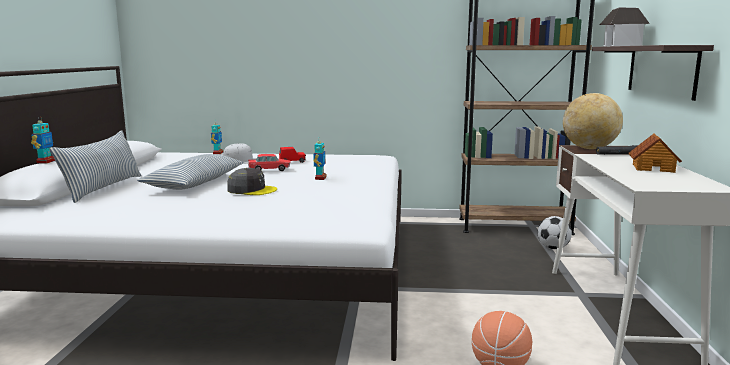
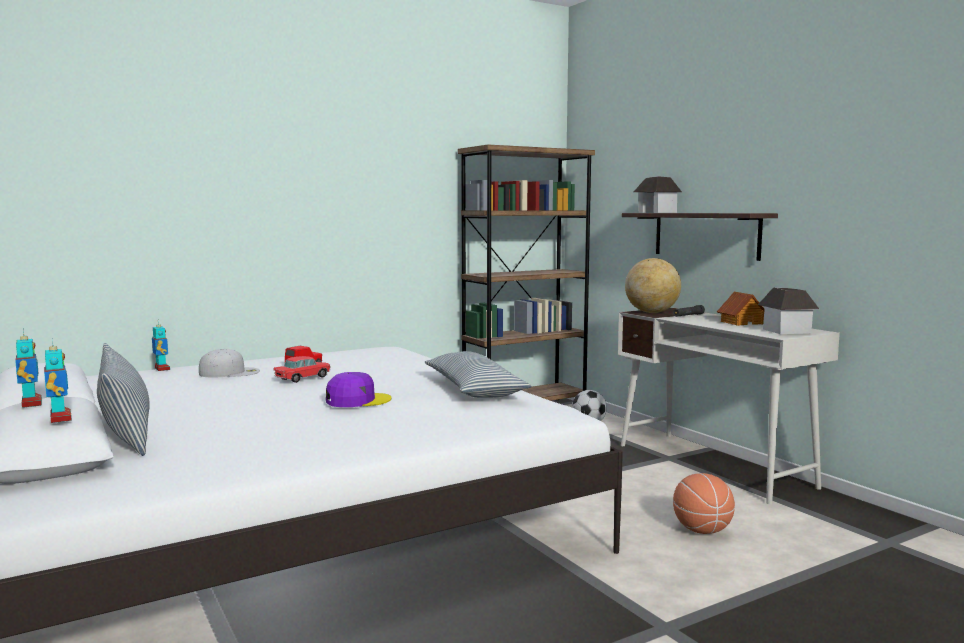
camera: 35 degrees left, 5 degrees down
pillow [137,154,244,190] -> pillow moved to [425,351,531,398]
grey cap [227,168,277,195] -> purple cap [326,372,392,407]
toy robot [313,137,326,180] -> toy robot moved to [44,338,72,423]
none -> toy house [758,287,819,334]

